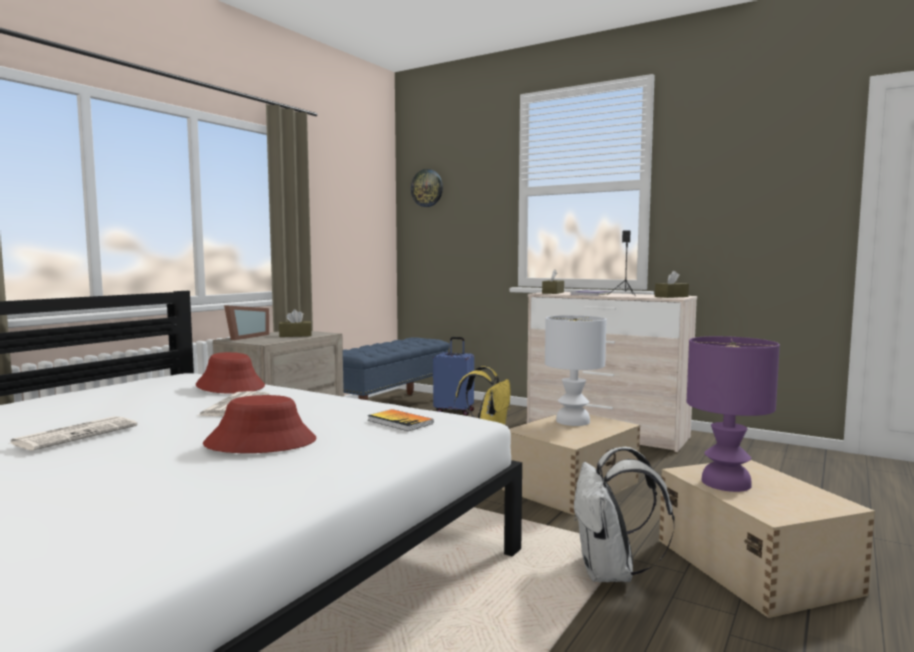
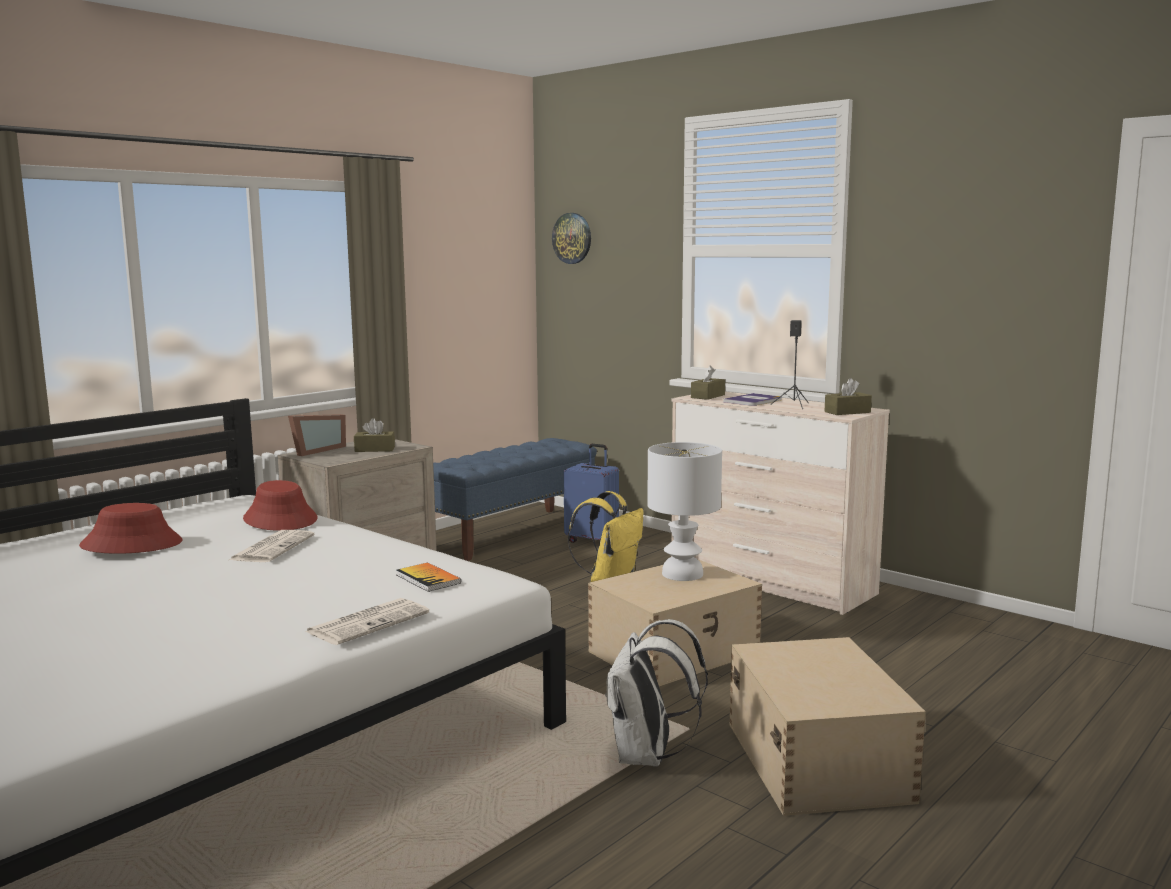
camera: 10 degrees right, 5 degrees up
newspaper [10,416,137,451] -> newspaper moved to [305,598,429,645]
red hat [203,395,317,453] -> red hat moved to [79,503,183,554]
purple table lamp [687,336,780,492] -> none

